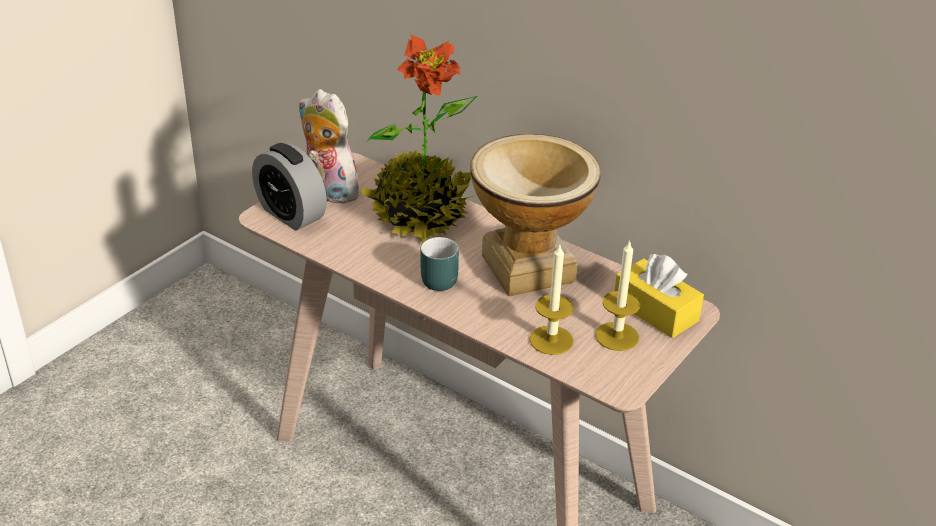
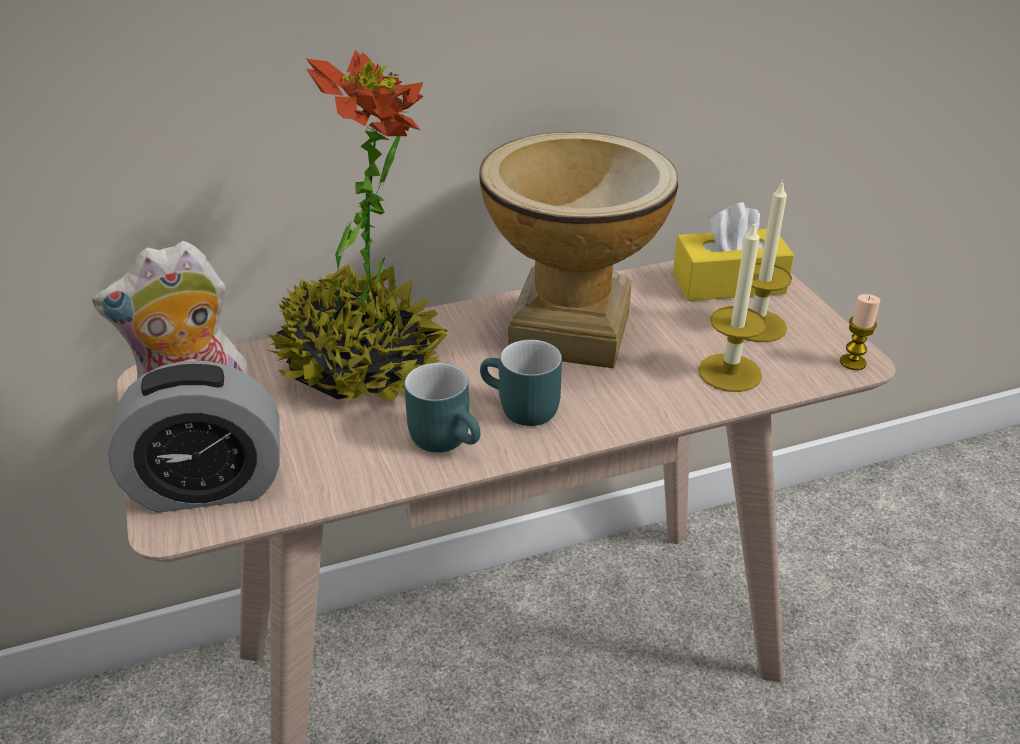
camera: 55 degrees left, 0 degrees up
none -> turquoise mug [404,363,481,452]
none -> candle [840,294,880,370]

